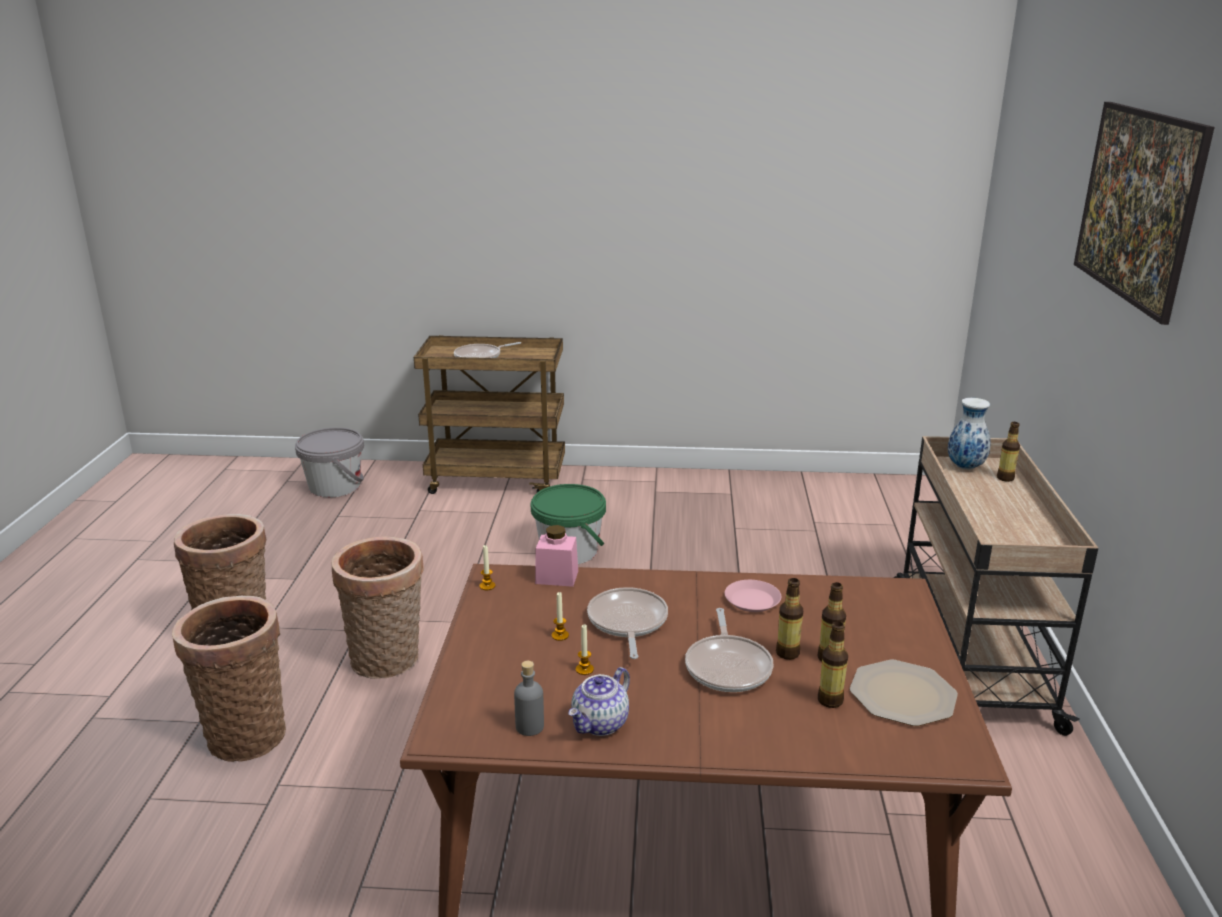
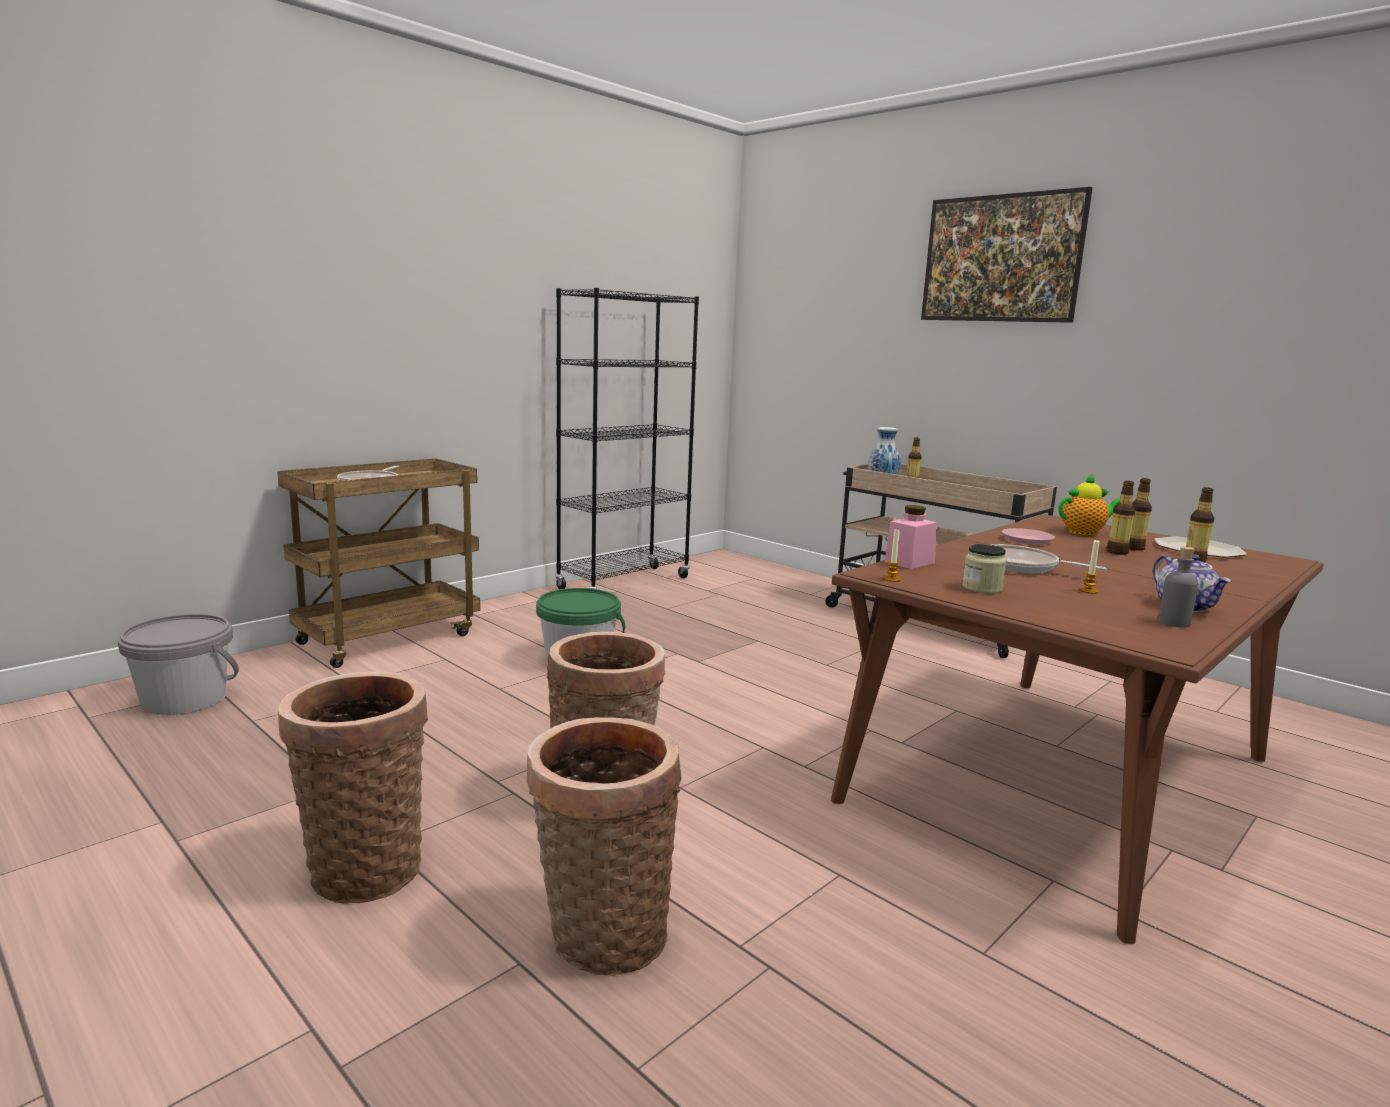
camera: 50 degrees left, 10 degrees down
candle [552,592,569,641] -> none
frying pan [685,608,773,692] -> none
none -> black bookcase [555,288,699,589]
none -> jar [962,544,1007,594]
none -> teapot [1058,474,1120,536]

